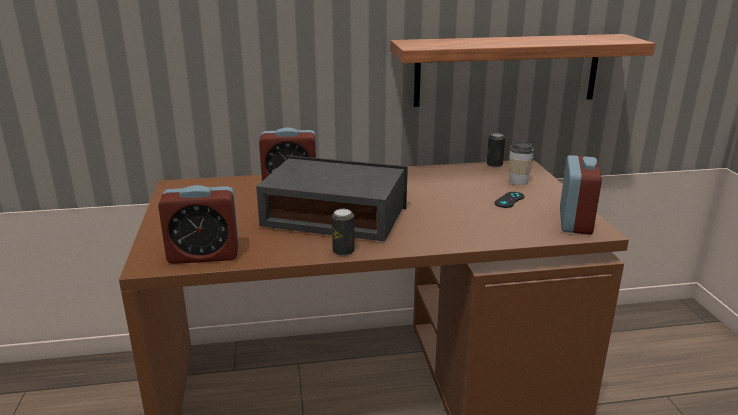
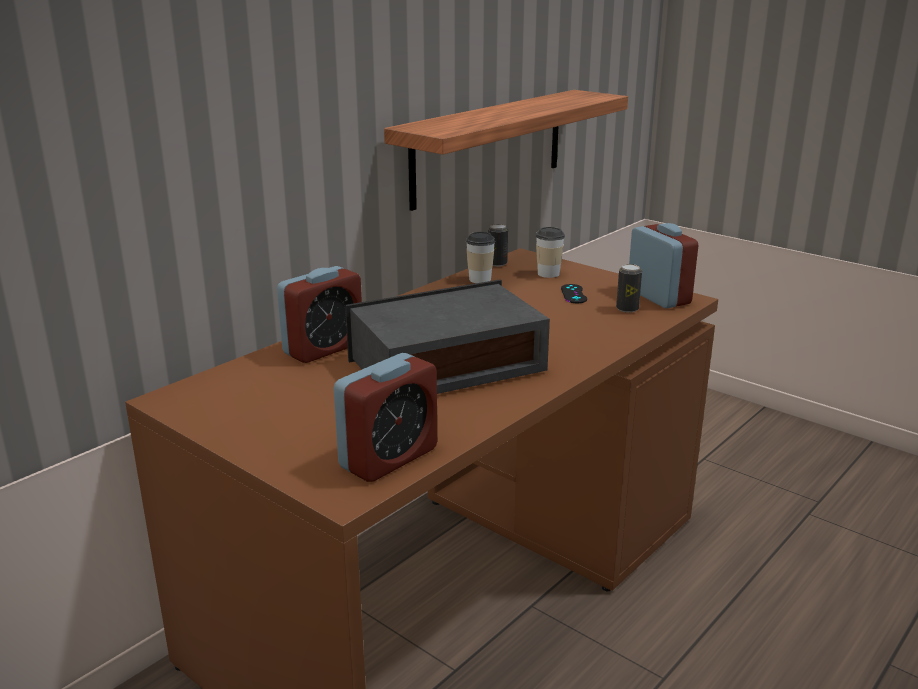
camera: 40 degrees left, 0 degrees up
can [332,209,355,256] -> can moved to [616,264,642,313]
none -> cup [466,232,495,283]

